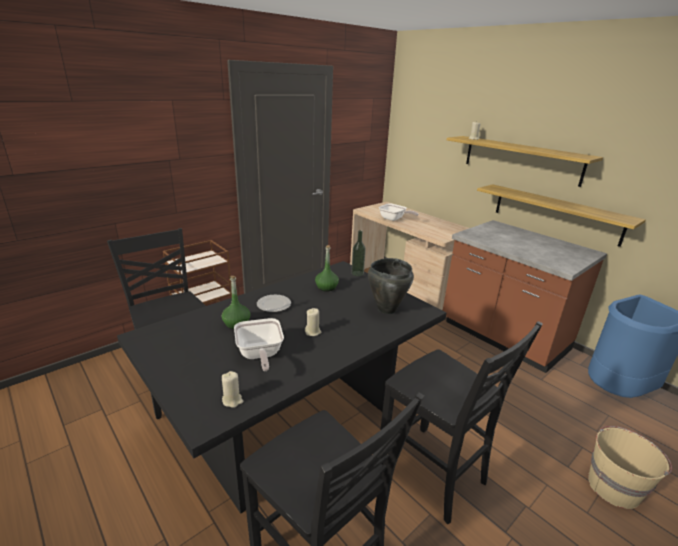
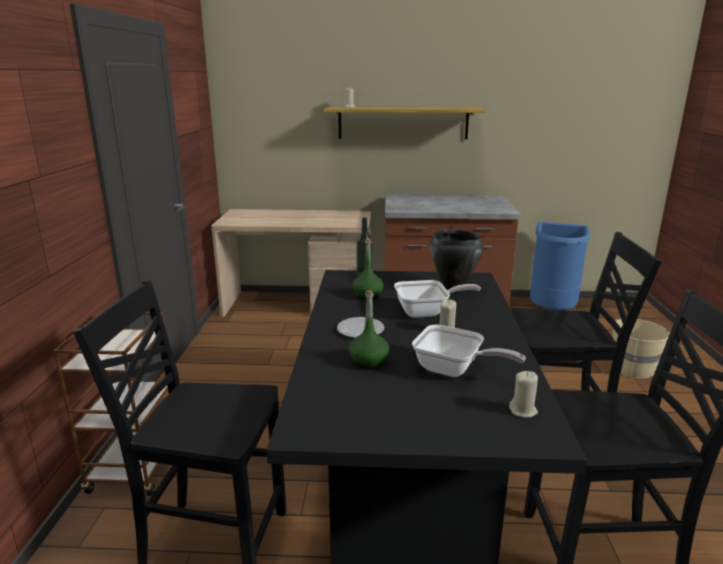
camera: 45 degrees left, 5 degrees down
frying pan [379,203,418,221] -> frying pan moved to [394,280,481,318]
shelf [477,184,646,247] -> none

